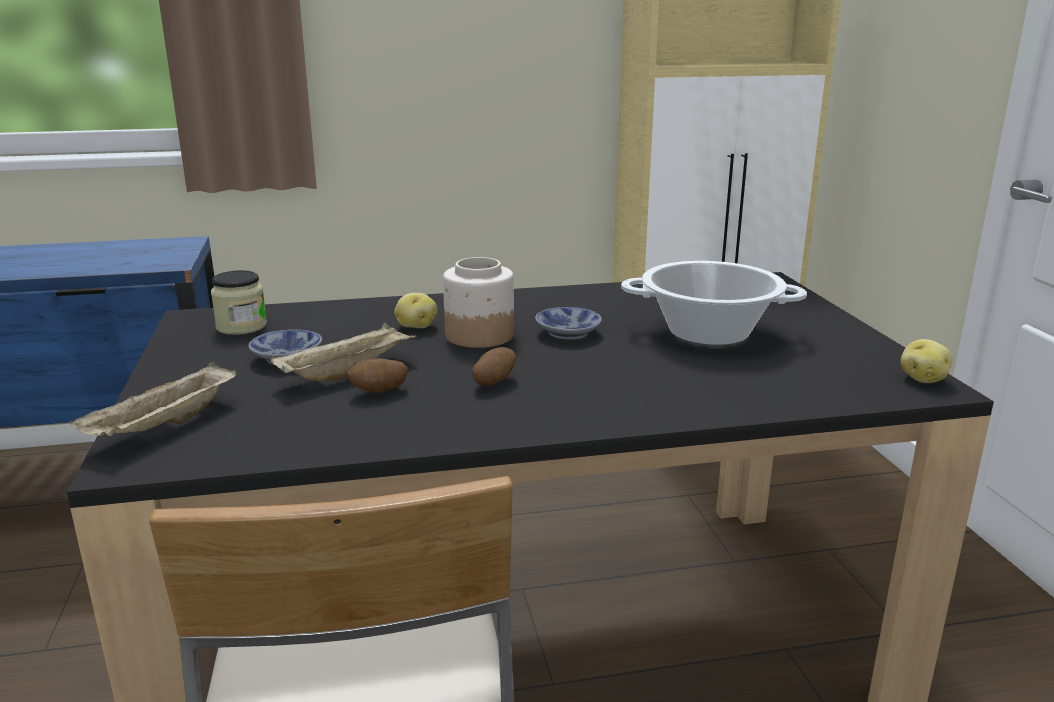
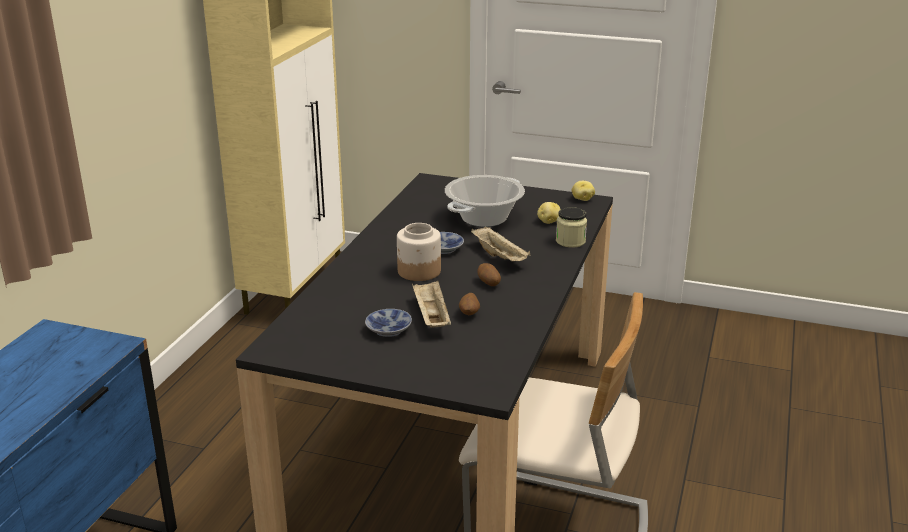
camera: 60 degrees left, 5 degrees up
beige tray [69,362,236,436] -> beige tray moved to [471,226,530,261]
jar [211,270,267,335] -> jar moved to [556,207,587,248]
potato [394,293,437,328] -> potato moved to [537,202,560,224]

